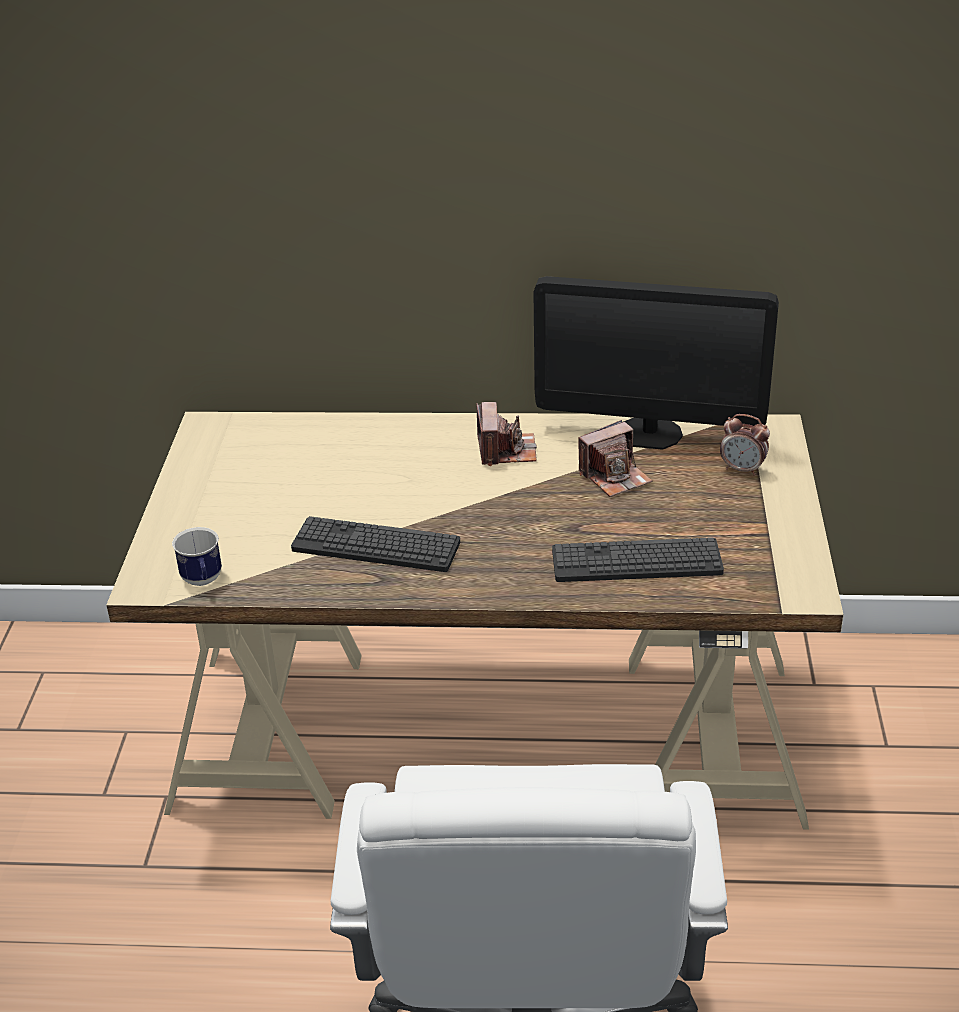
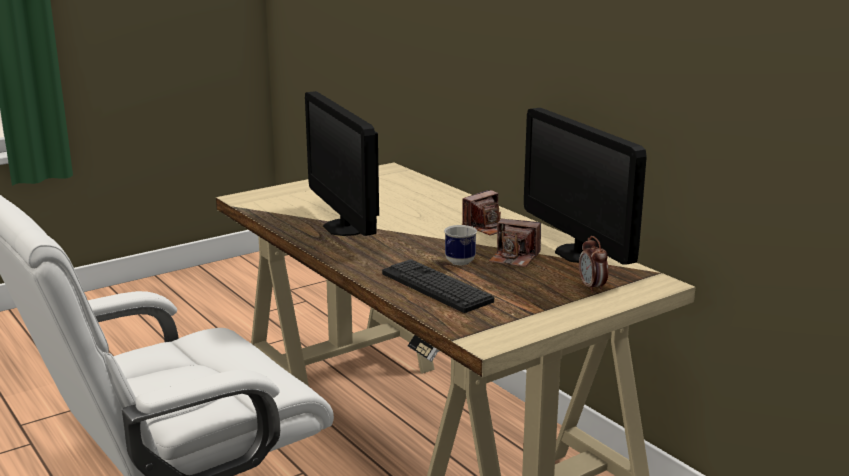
camera: 50 degrees right, 15 degrees down
mug [172,527,222,586] -> mug moved to [444,225,477,265]
keyboard [291,516,460,572] -> monitor [305,91,379,236]

